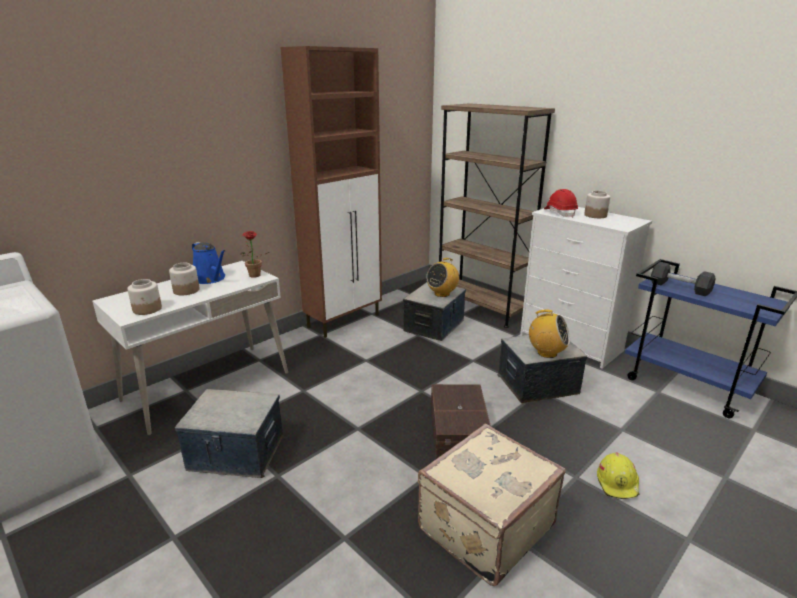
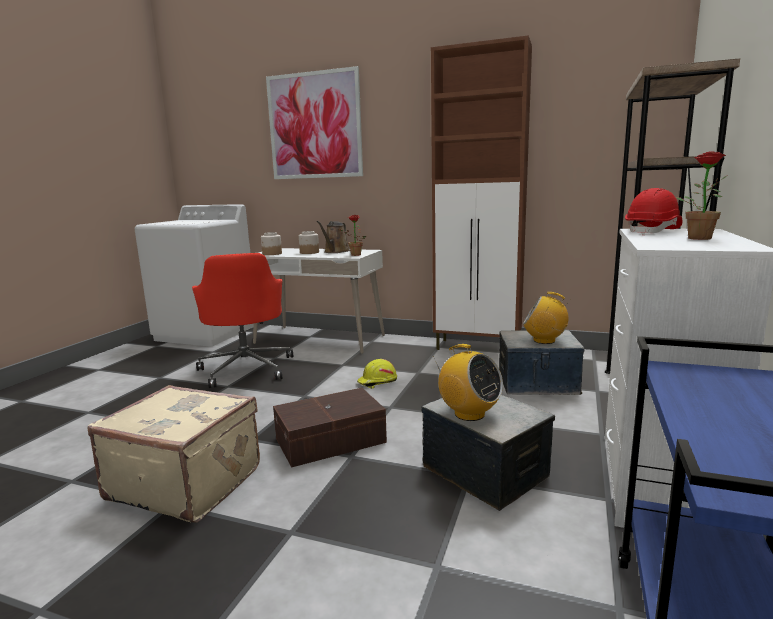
camera: 65 degrees right, 10 degrees down
storage box [175,389,283,478] -> red office chair [192,253,293,388]
blue watering can [192,242,226,284] -> brown watering can [316,221,350,253]
radio [529,309,570,358] -> radio turned 45 degrees counterclockwise [433,344,503,421]
jar [584,191,610,218] -> potted plant [675,151,728,240]
yellow hard hat [597,453,640,499] -> yellow hard hat moved to [357,359,397,389]
black dumbbell [651,262,715,297] -> none
none -> picture [266,66,363,179]

